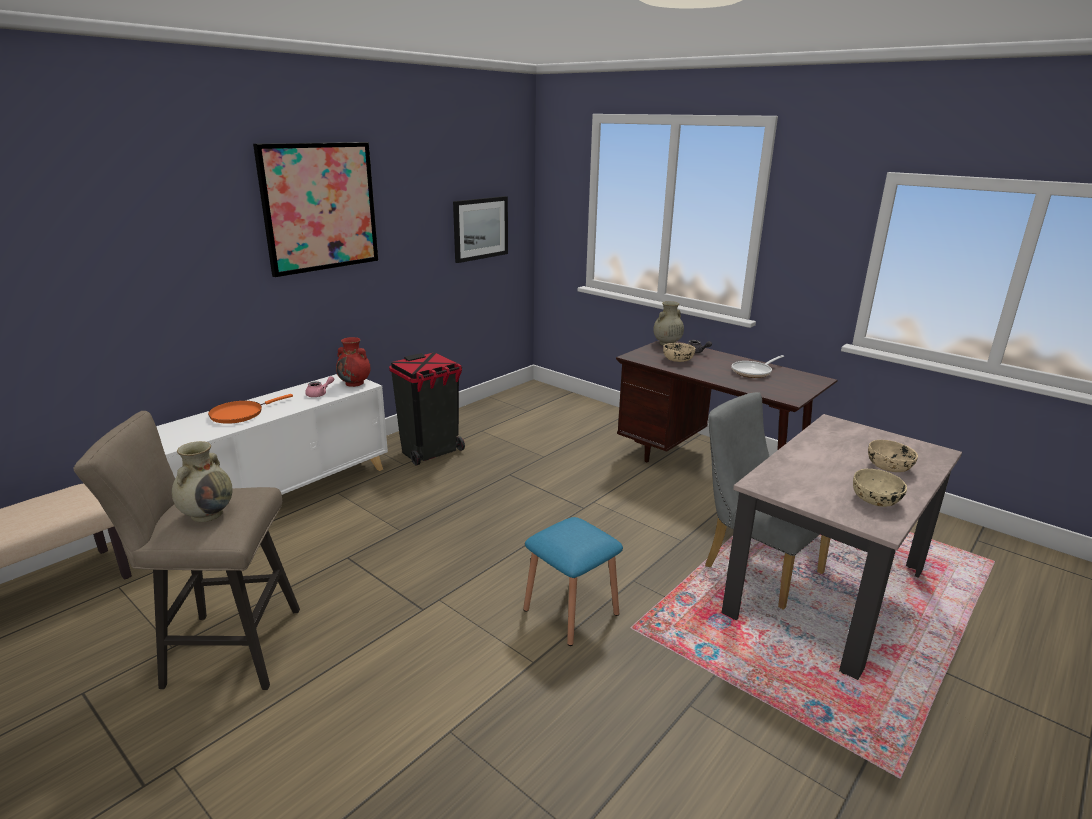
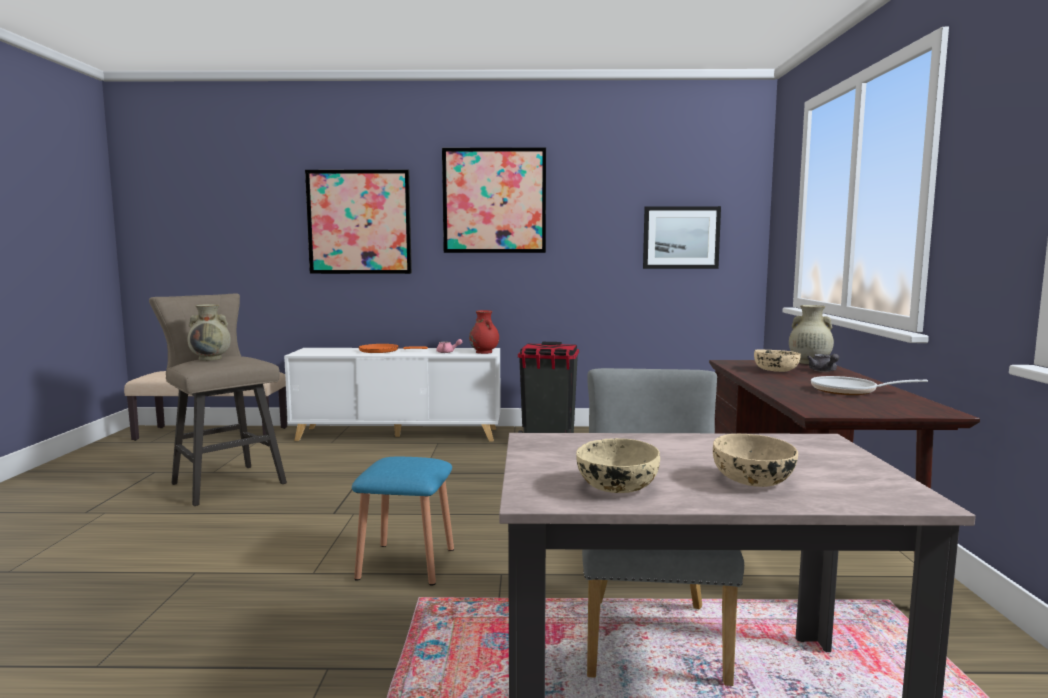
camera: 50 degrees right, 15 degrees down
none -> picture [305,170,412,274]

